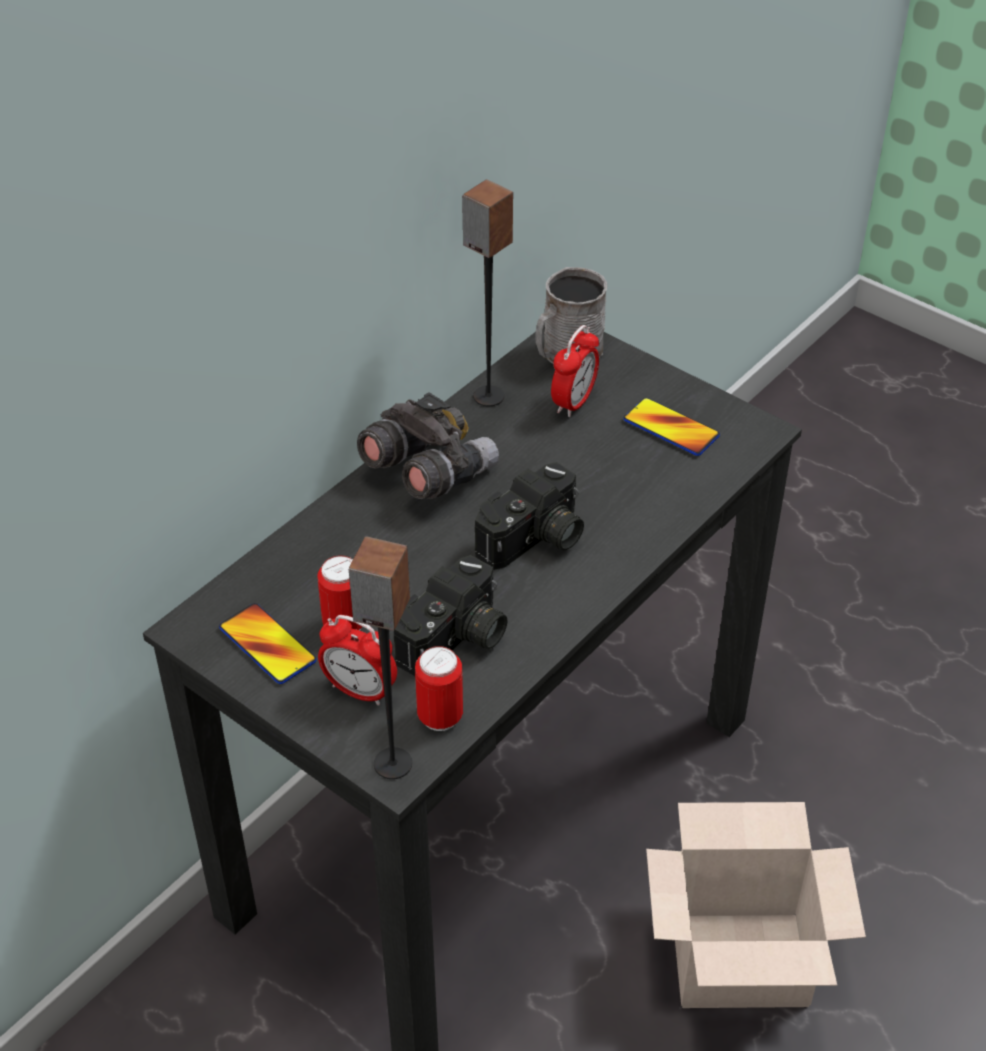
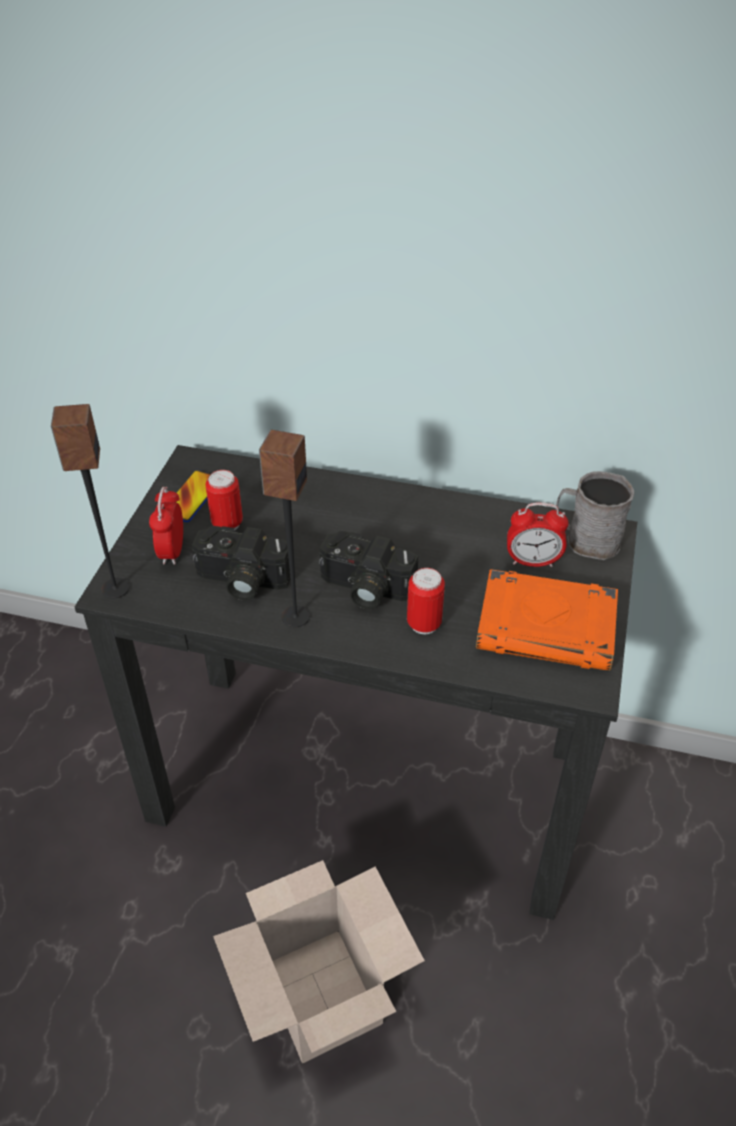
camera: 65 degrees right, 0 degrees up
grey binoculars [357,392,499,499] -> none
can [415,646,463,731] -> can moved to [407,568,445,634]
speaker [462,179,513,406] -> speaker moved to [259,430,310,627]
phone [623,398,720,456] -> orange book [476,569,618,671]

